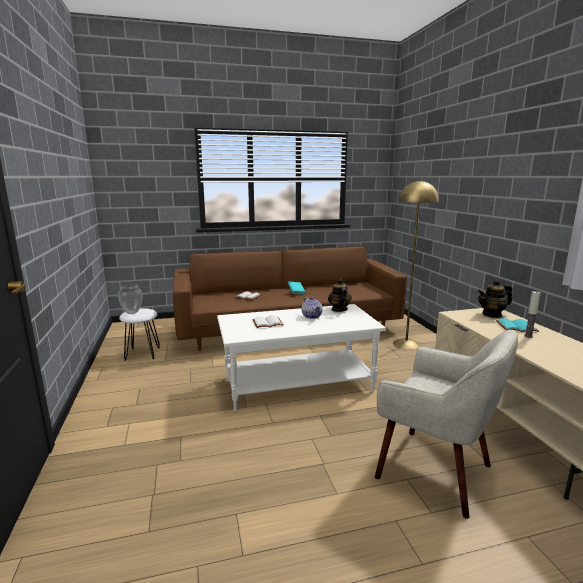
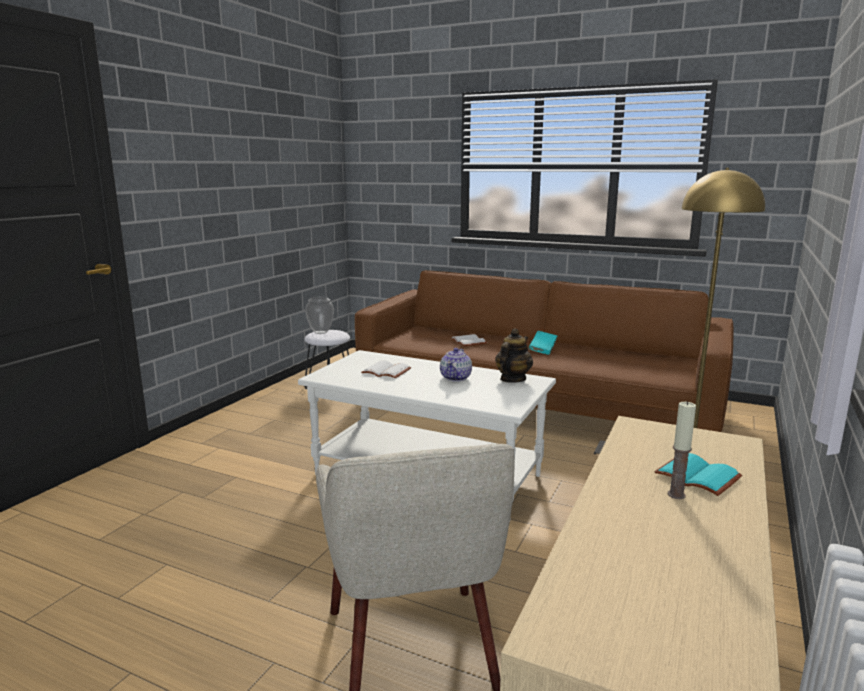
camera: 40 degrees right, 0 degrees up
teapot [478,279,512,318] -> none

